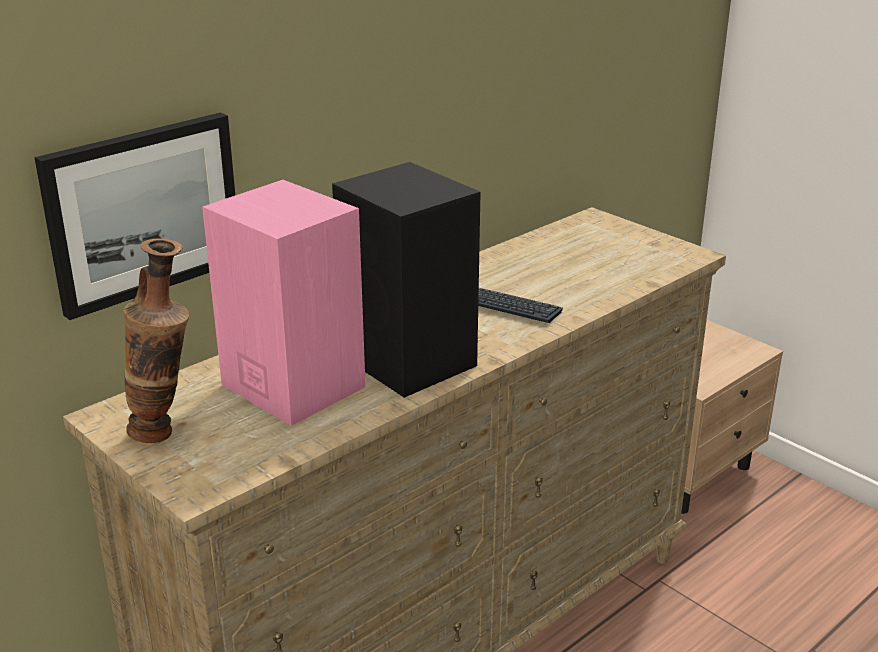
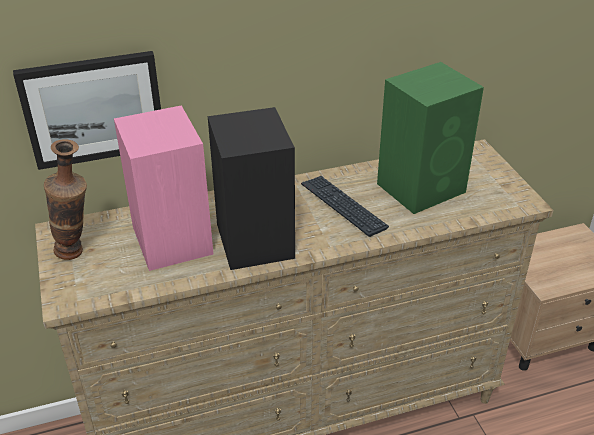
camera: 25 degrees right, 10 degrees up
none -> green speaker [377,62,484,214]

